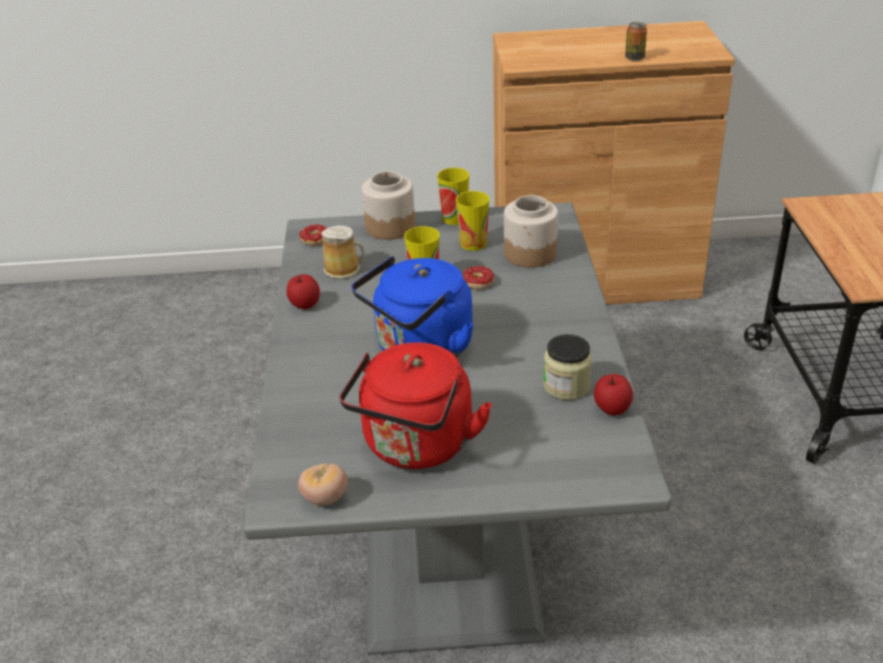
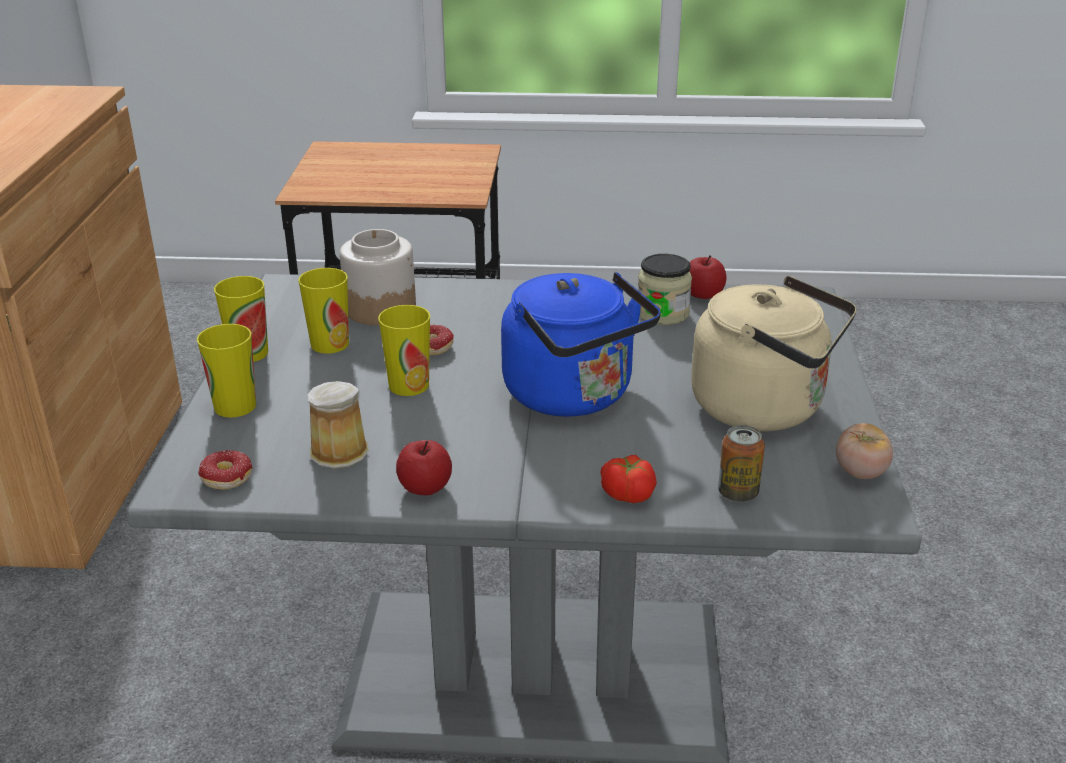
camera: 85 degrees left, 5 degrees down
red kettle [339,342,492,469] -> beige kettle [691,276,857,431]
jar [362,171,415,240] -> cup [197,324,256,418]
can [625,22,647,61] -> can moved to [718,425,765,502]
none -> tomato [600,455,657,503]

